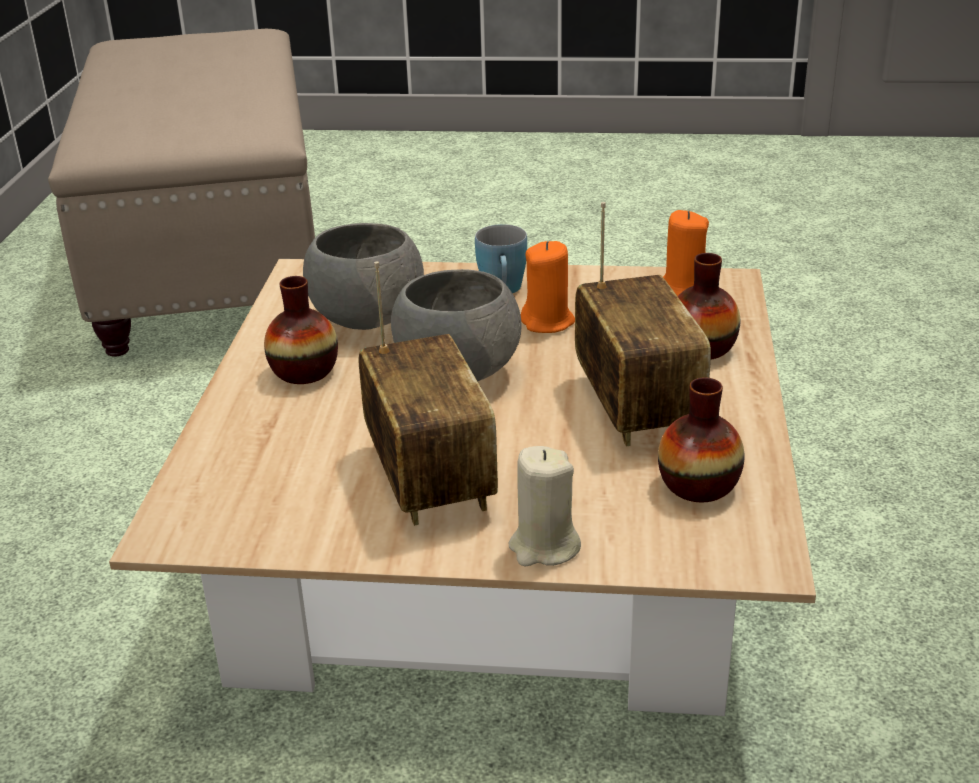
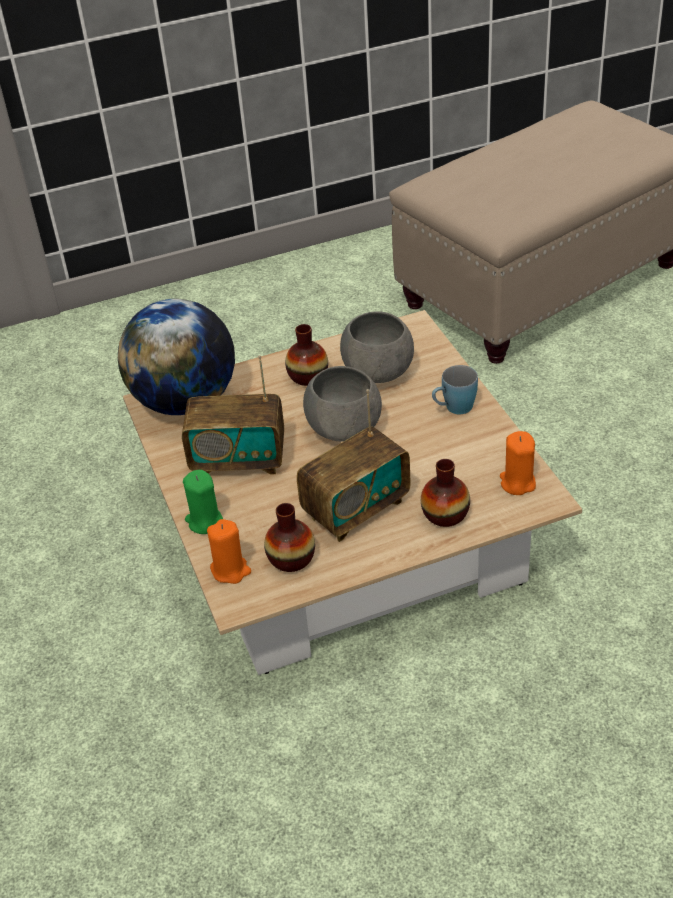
camera: 65 degrees right, 10 degrees up
radio [358,261,498,526] -> radio turned 45 degrees clockwise [182,355,284,474]
beige candle [509,446,581,566] -> green candle [183,470,223,534]
orange candle [521,241,575,333] -> orange candle moved to [207,519,251,584]
none -> globe [118,299,235,415]

